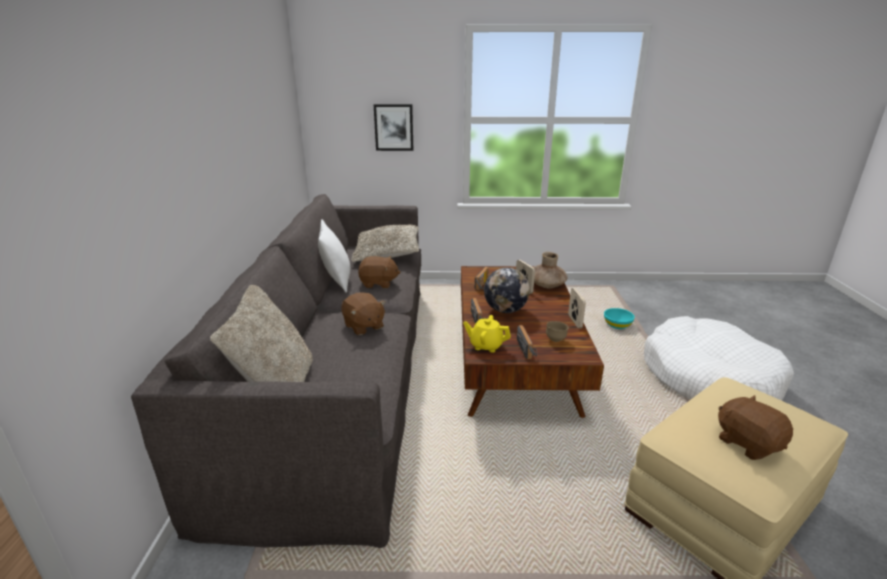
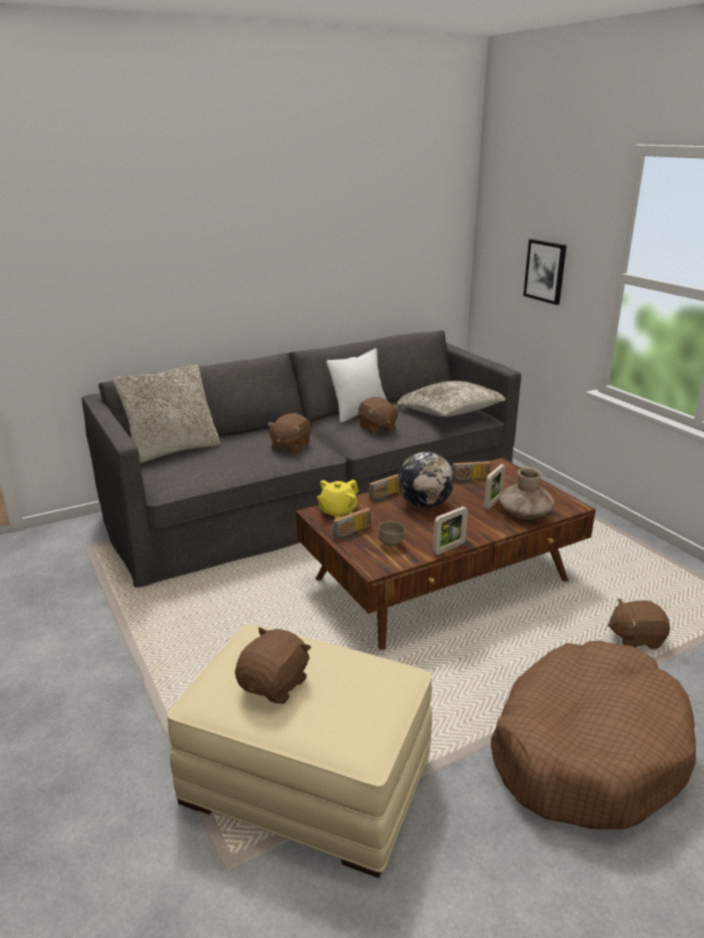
camera: 60 degrees right, 0 degrees up
yellow teapot [463,315,511,353] -> yellow teapot turned 120 degrees counterclockwise [317,480,359,519]
turquoise bowl [604,308,635,329] -> brown plush toy [608,598,670,649]
white dog bed [644,316,794,401] -> brown dog bed [491,640,696,829]

